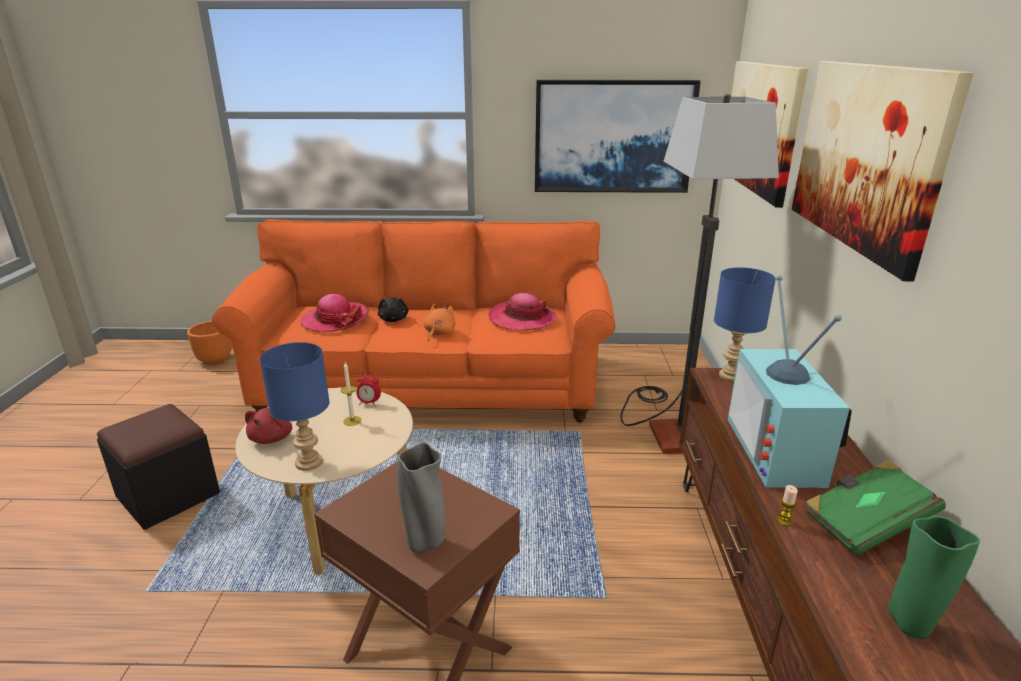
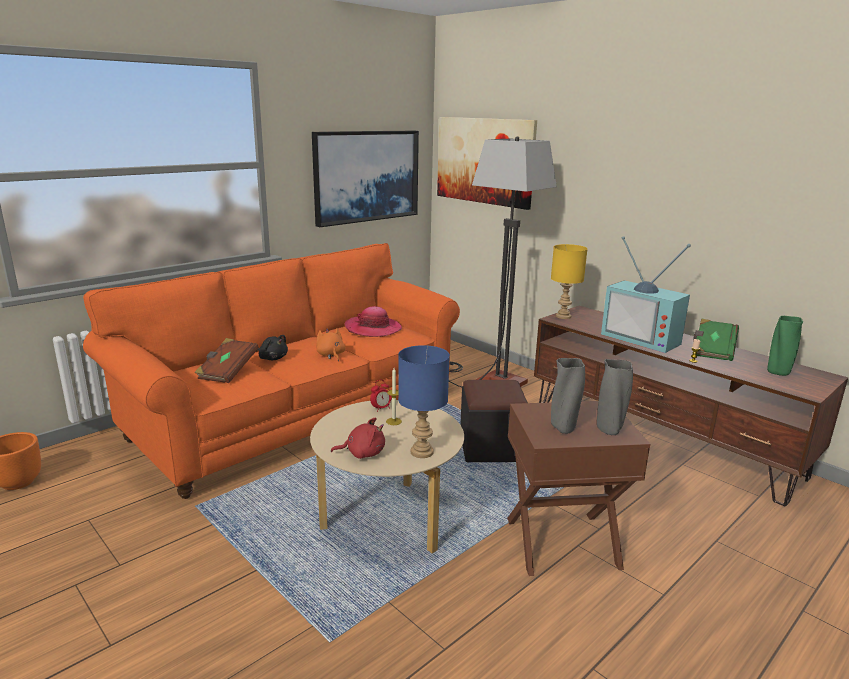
camera: 45 degrees left, 5 degrees down
black ottoman [97,404,220,530] -> black ottoman moved to [460,380,528,462]
red plush toy [245,408,292,444] -> red plush toy turned 60 degrees counterclockwise [331,417,385,459]
hat [300,294,369,332] -> brown book [195,338,259,383]
blue table lamp [714,267,776,382] -> yellow table lamp [551,244,588,319]
picture [792,61,974,281] -> none
none -> grey vase [551,358,585,434]

